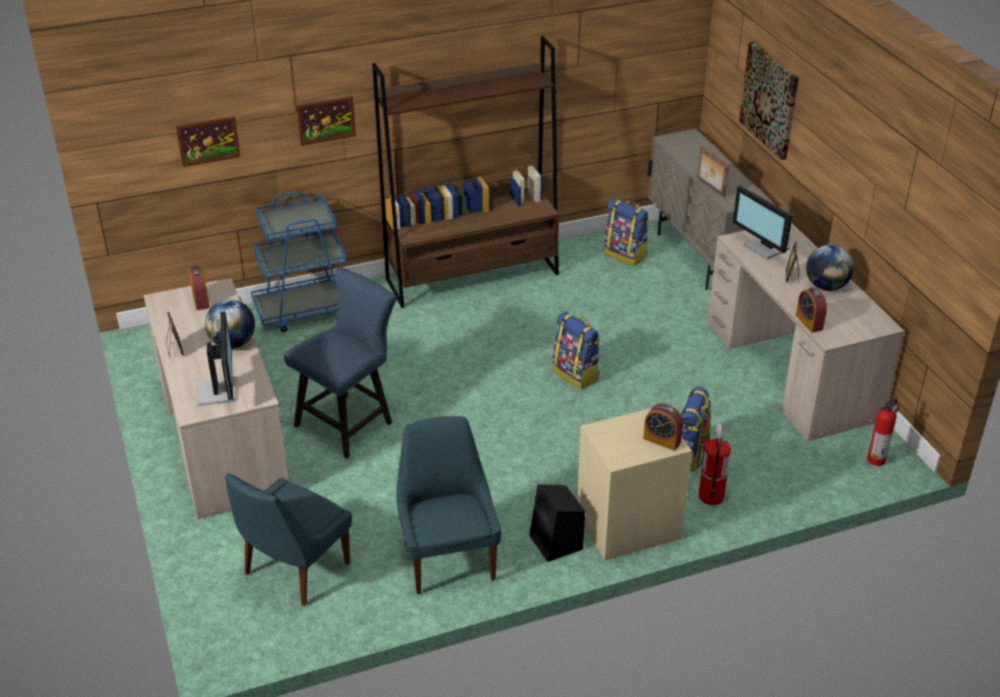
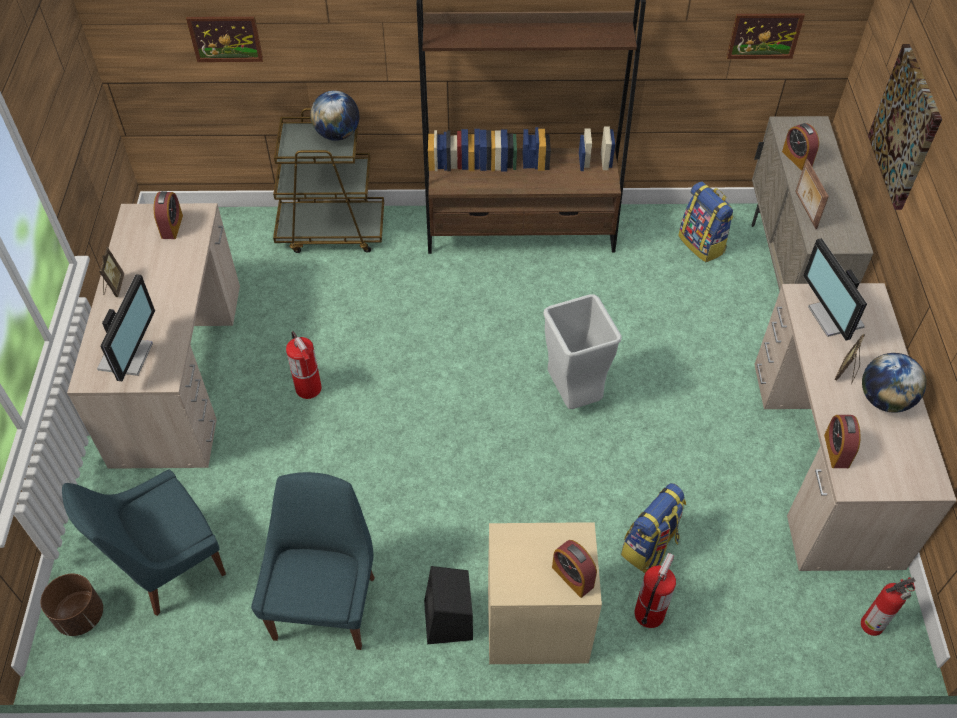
camera: 20 degrees right, 15 degrees up
globe [205,300,255,349] -> globe moved to [310,91,359,141]
blue cart [251,191,347,332] -> brown cart [273,108,384,253]
blue chair [284,267,397,459] -> fire extinguisher [286,331,322,399]
picture [296,96,356,146] -> picture moved to [727,13,805,59]
backpack [552,312,600,389] -> grey trash can [543,294,622,409]
none -> brown planter [41,574,103,636]
none -> alarm clock [782,123,819,171]

